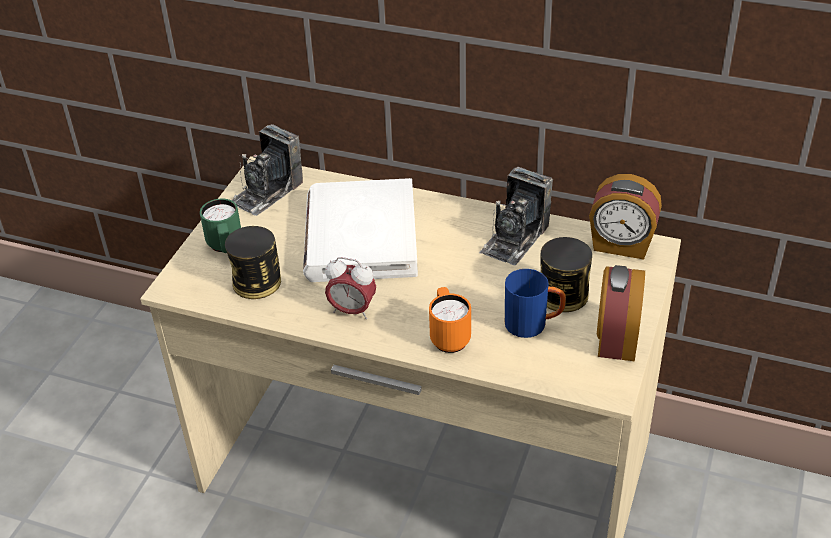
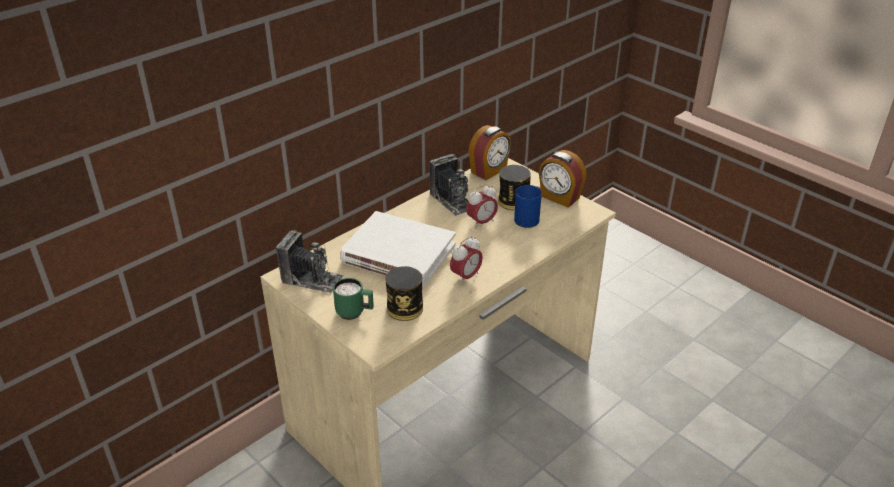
camera: 65 degrees left, 5 degrees down
camera [232,124,303,216] -> camera turned 45 degrees counterclockwise [276,230,343,293]
orange mug [429,287,471,353] -> none
none -> alarm clock [466,184,498,229]

